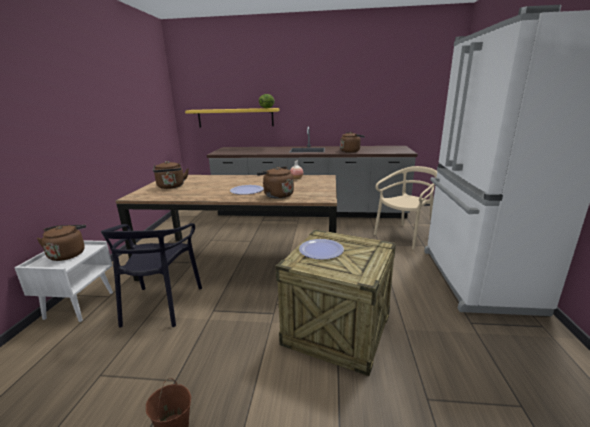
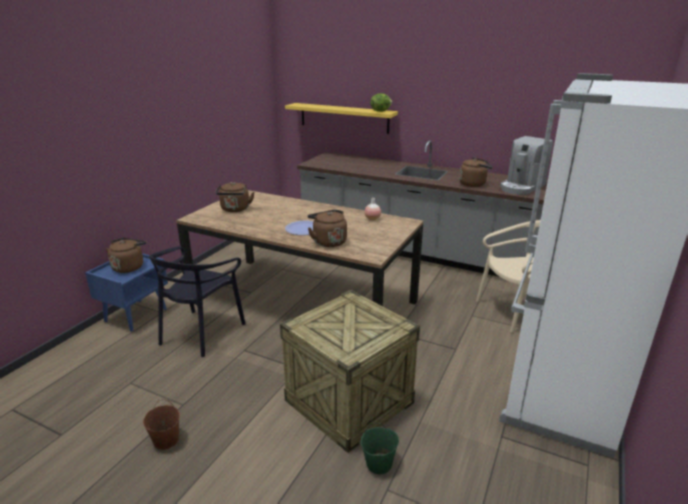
camera: 20 degrees right, 5 degrees up
white nightstand [14,240,113,322] -> blue nightstand [85,253,168,332]
plate [299,239,344,260] -> none
none -> green bucket [361,423,399,474]
none -> coffee machine [500,136,553,195]

